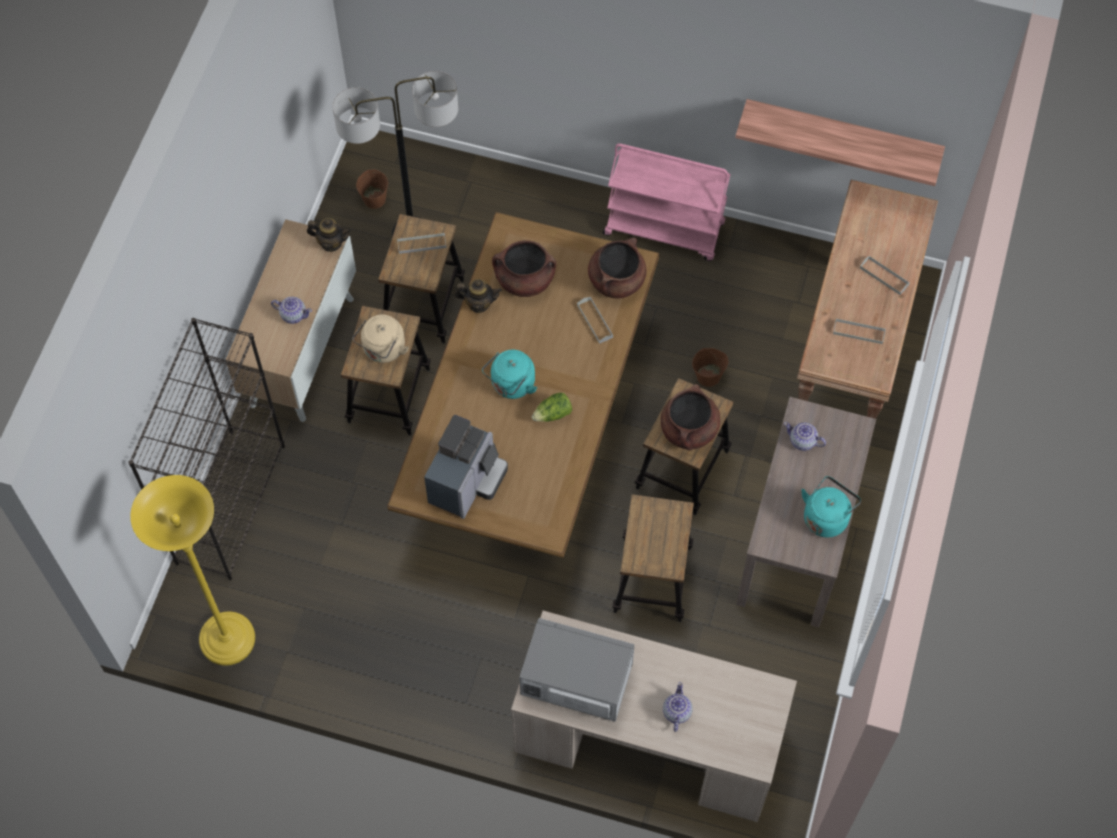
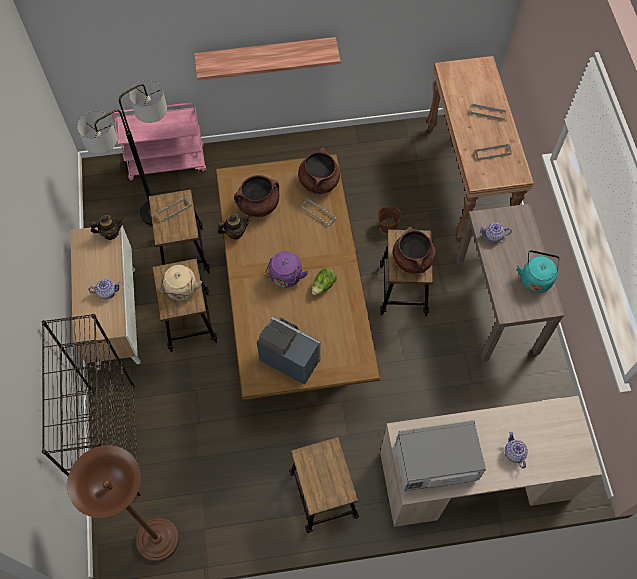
camera: 25 degrees left, 0 degrees up
yellow floor lamp [130,475,255,666] -> brown floor lamp [67,445,179,562]
brown bucket [356,170,388,209] -> none
coffee machine [424,415,508,519] -> coffee machine turned 60 degrees counterclockwise [257,317,321,385]
turquoise kettle [482,350,537,399] -> purple kettle [265,251,308,288]
pink cart [602,143,731,261] -> pink cart moved to [112,103,206,181]
stool [612,494,694,622] -> stool moved to [289,437,359,533]
shelf [735,99,945,186] -> shelf moved to [194,37,341,81]

